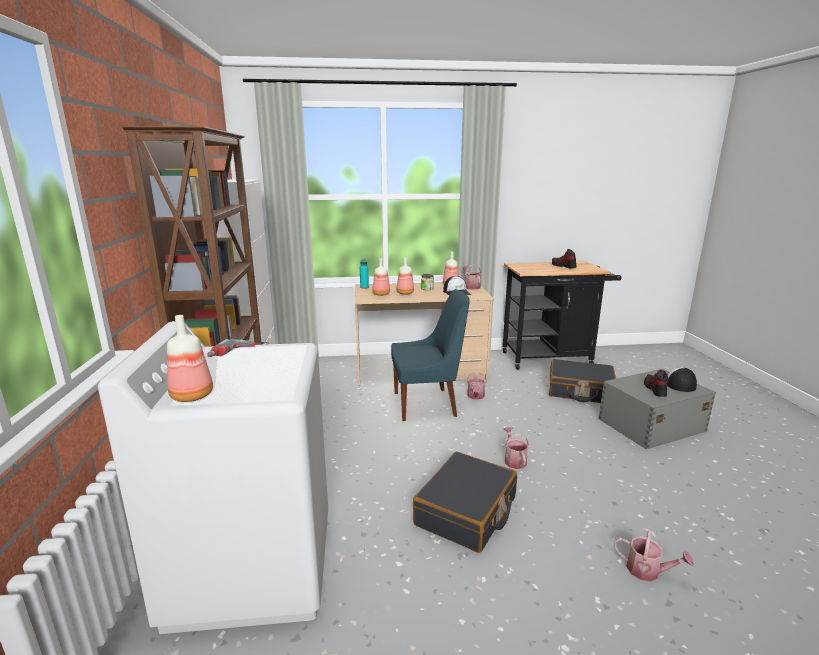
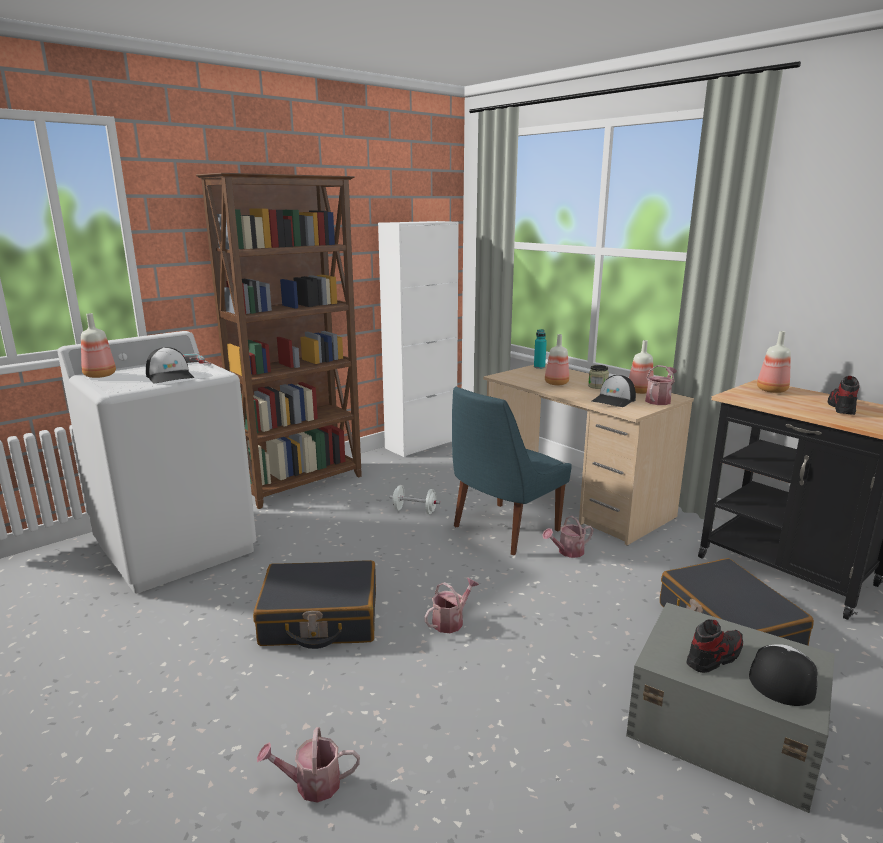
camera: 55 degrees right, 0 degrees up
bottle [372,258,390,296] -> bottle moved to [757,331,791,393]
blue chair [391,289,470,421] -> blue chair turned 90 degrees clockwise [452,387,572,555]
watering can [614,530,694,581] -> watering can turned 90 degrees clockwise [257,727,360,803]
none -> cap [146,347,195,384]
none -> white dumbbell [389,485,440,514]

